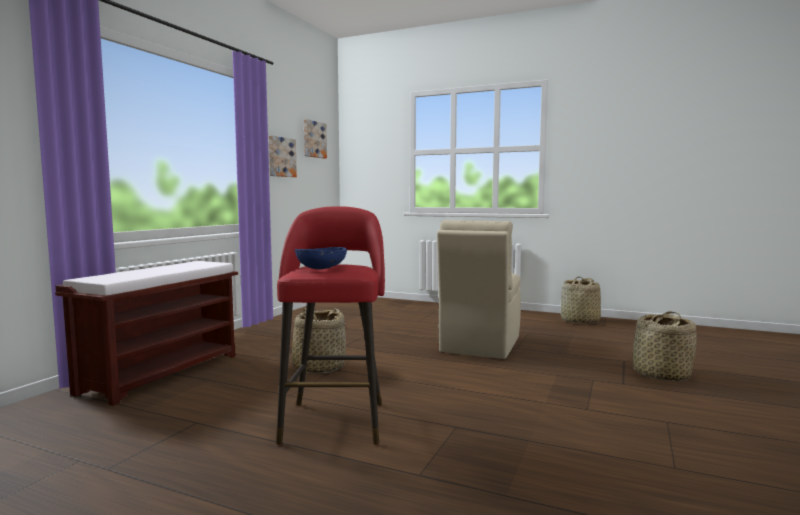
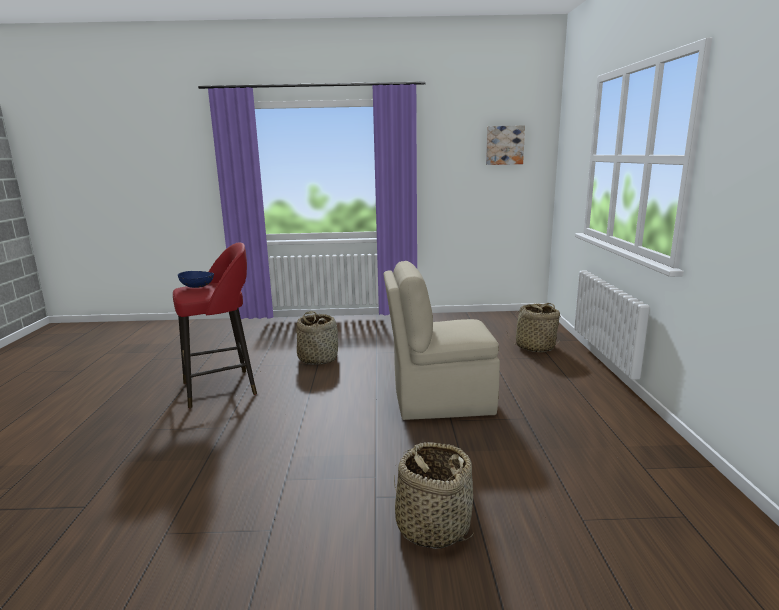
camera: 65 degrees right, 10 degrees up
brown bench [55,261,238,406] -> none
picture [269,135,297,177] -> none
basket [561,277,601,324] -> basket moved to [507,303,561,352]

